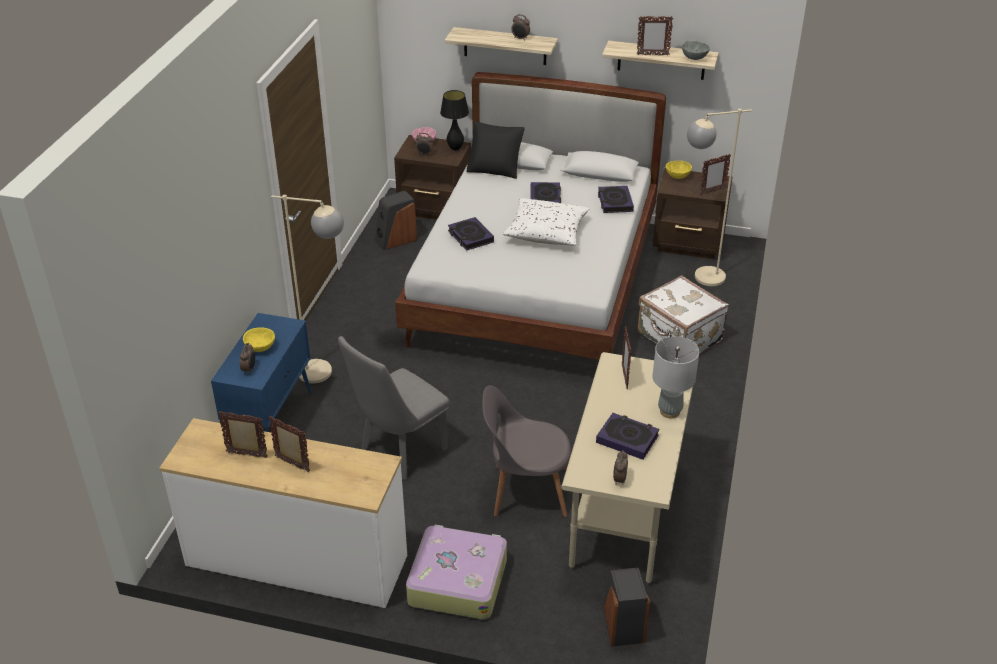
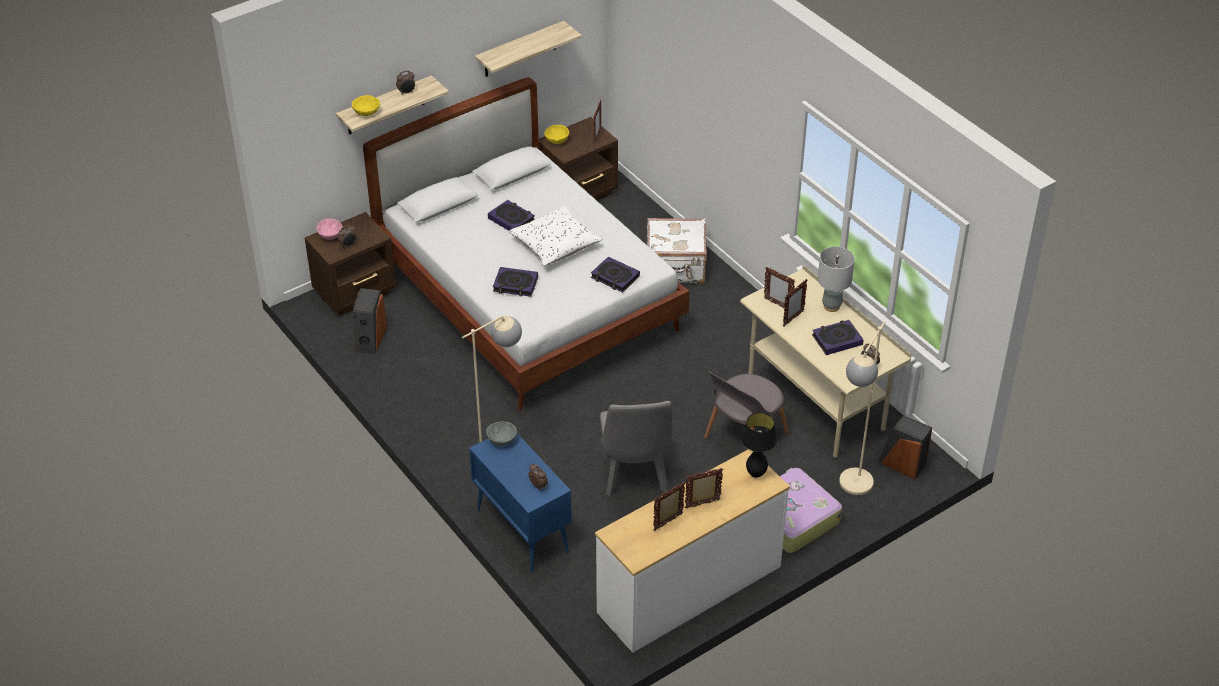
camera: 50 degrees left, 5 degrees up
yellow bowl [243,327,275,352] -> yellow bowl moved to [352,95,380,116]
black table lamp [440,90,469,150] -> black table lamp moved to [741,413,777,478]
black pillow [466,121,525,179] -> none
book [598,186,634,213] -> book moved to [591,257,640,293]
picture frame [637,16,673,56] -> picture frame moved to [783,279,807,327]
grey bowl [682,41,710,60] -> grey bowl moved to [486,422,517,446]
beige floor lamp [687,109,752,286] -> beige floor lamp moved to [839,321,886,495]

